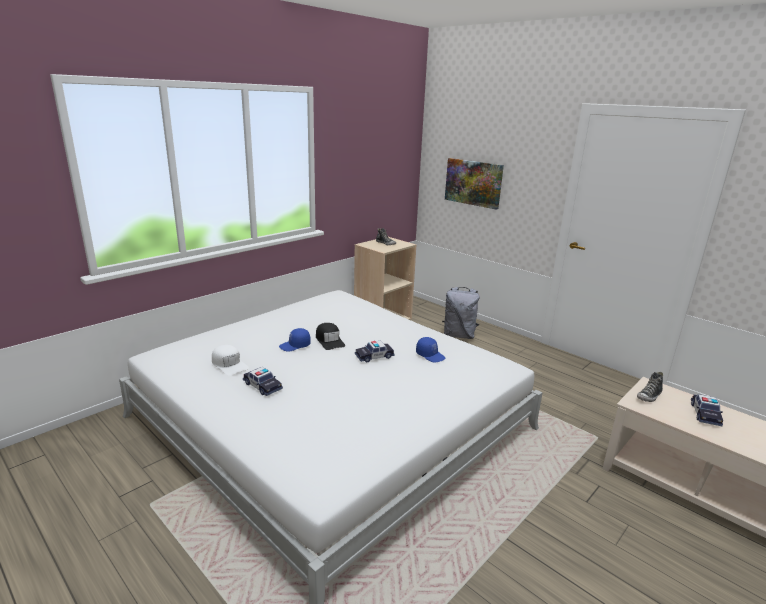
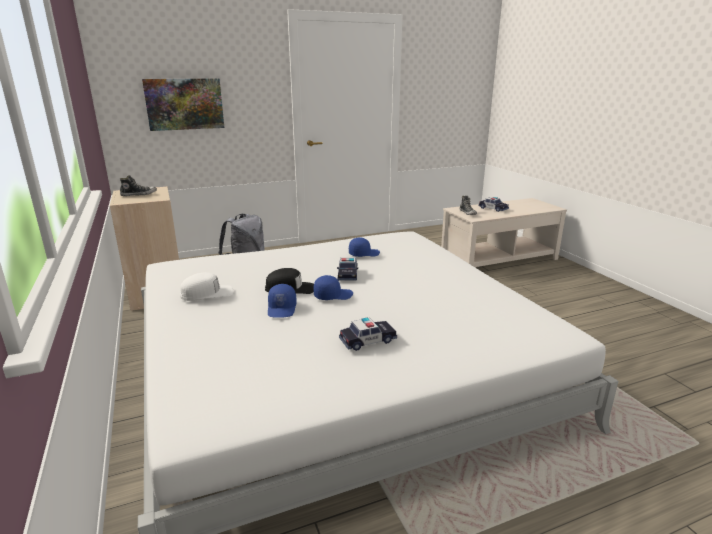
camera: 65 degrees left, 0 degrees up
white cap [212,345,249,376] -> white cap moved to [180,272,233,301]
none -> blue cap [313,275,353,300]

